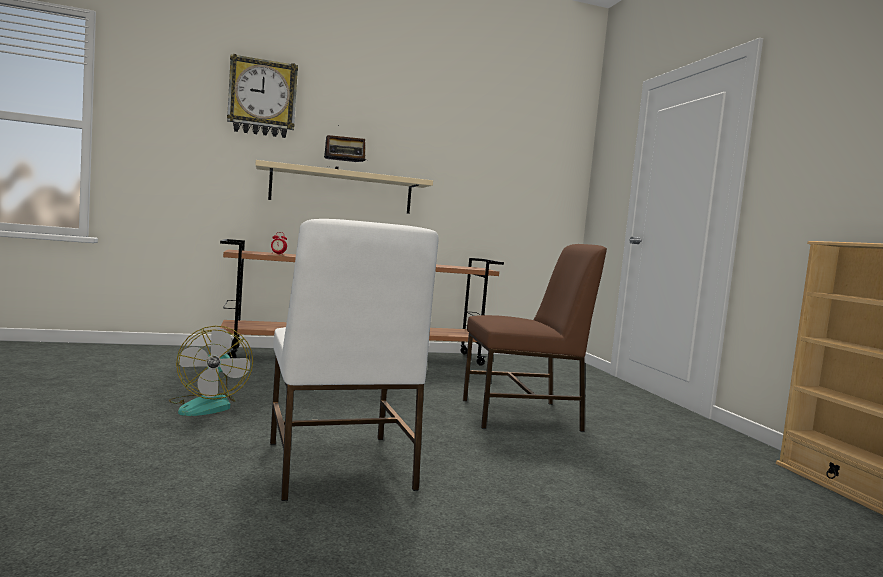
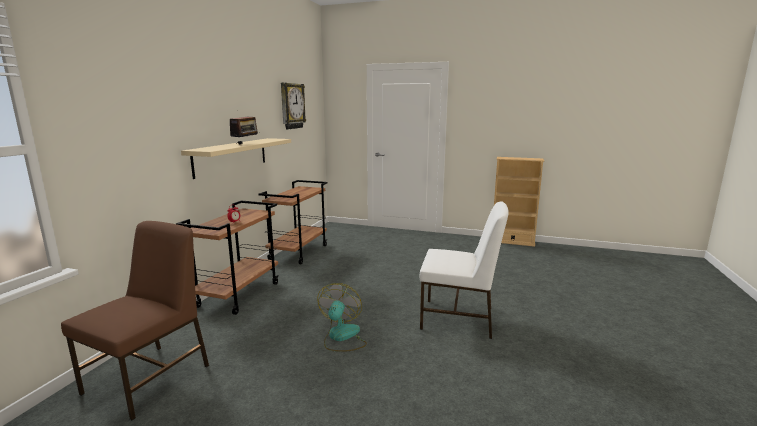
camera: 55 degrees left, 10 degrees up
fan [169,326,253,416] -> fan turned 105 degrees counterclockwise [317,283,367,352]
wall clock [227,54,298,138] -> wall clock moved to [281,83,306,129]
brown chair [463,244,607,432] -> brown chair moved to [61,221,209,420]

